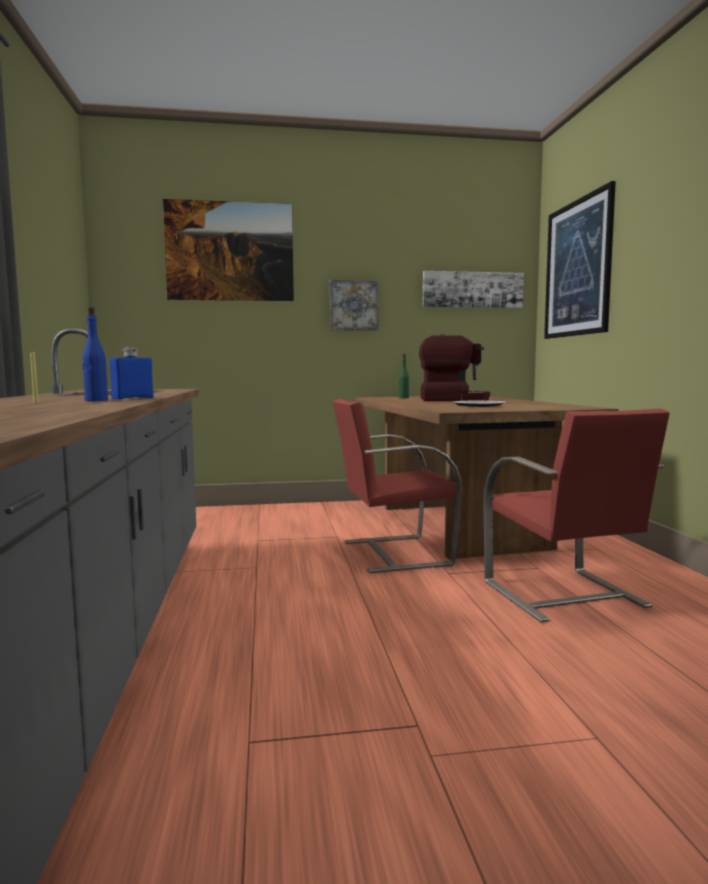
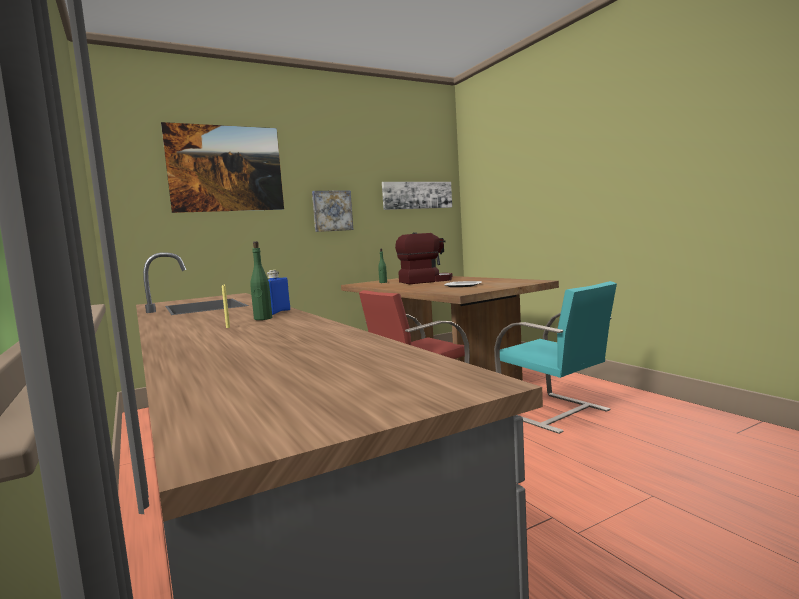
camera: 20 degrees left, 0 degrees up
blue bottle [82,307,108,401] -> green bottle [250,241,272,320]
red chair [484,408,670,622] -> turquoise chair [494,281,617,434]
picture [544,181,616,339] -> none

